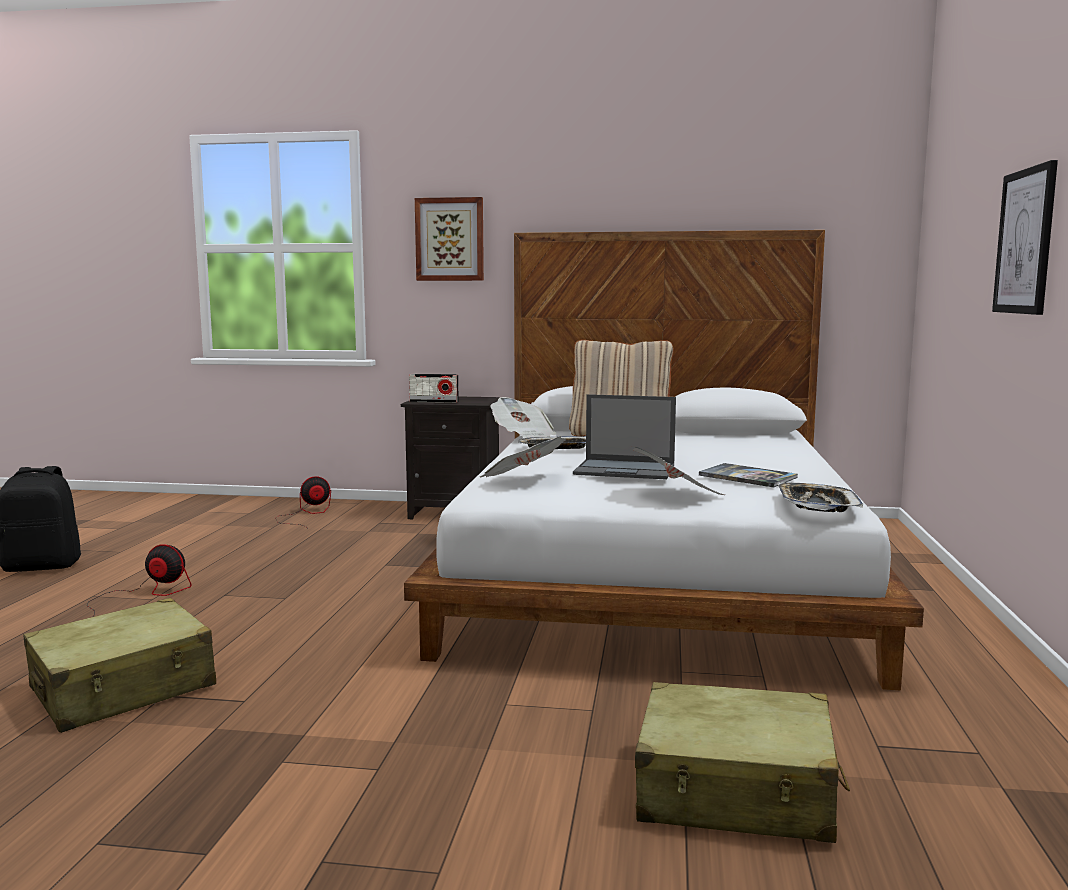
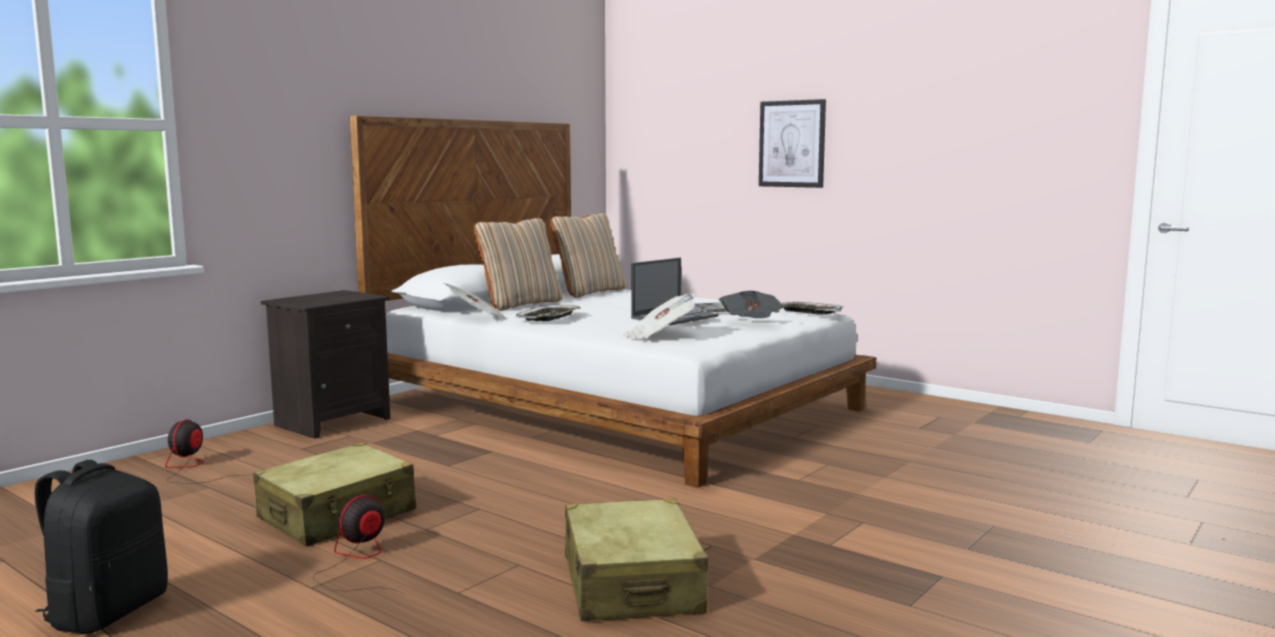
camera: 60 degrees left, 0 degrees up
radio [409,374,459,403] -> none
picture [415,197,484,281] -> none
beige suitcase [635,682,850,843] -> beige suitcase moved to [253,443,416,547]
none -> beige pillow [550,213,627,298]

